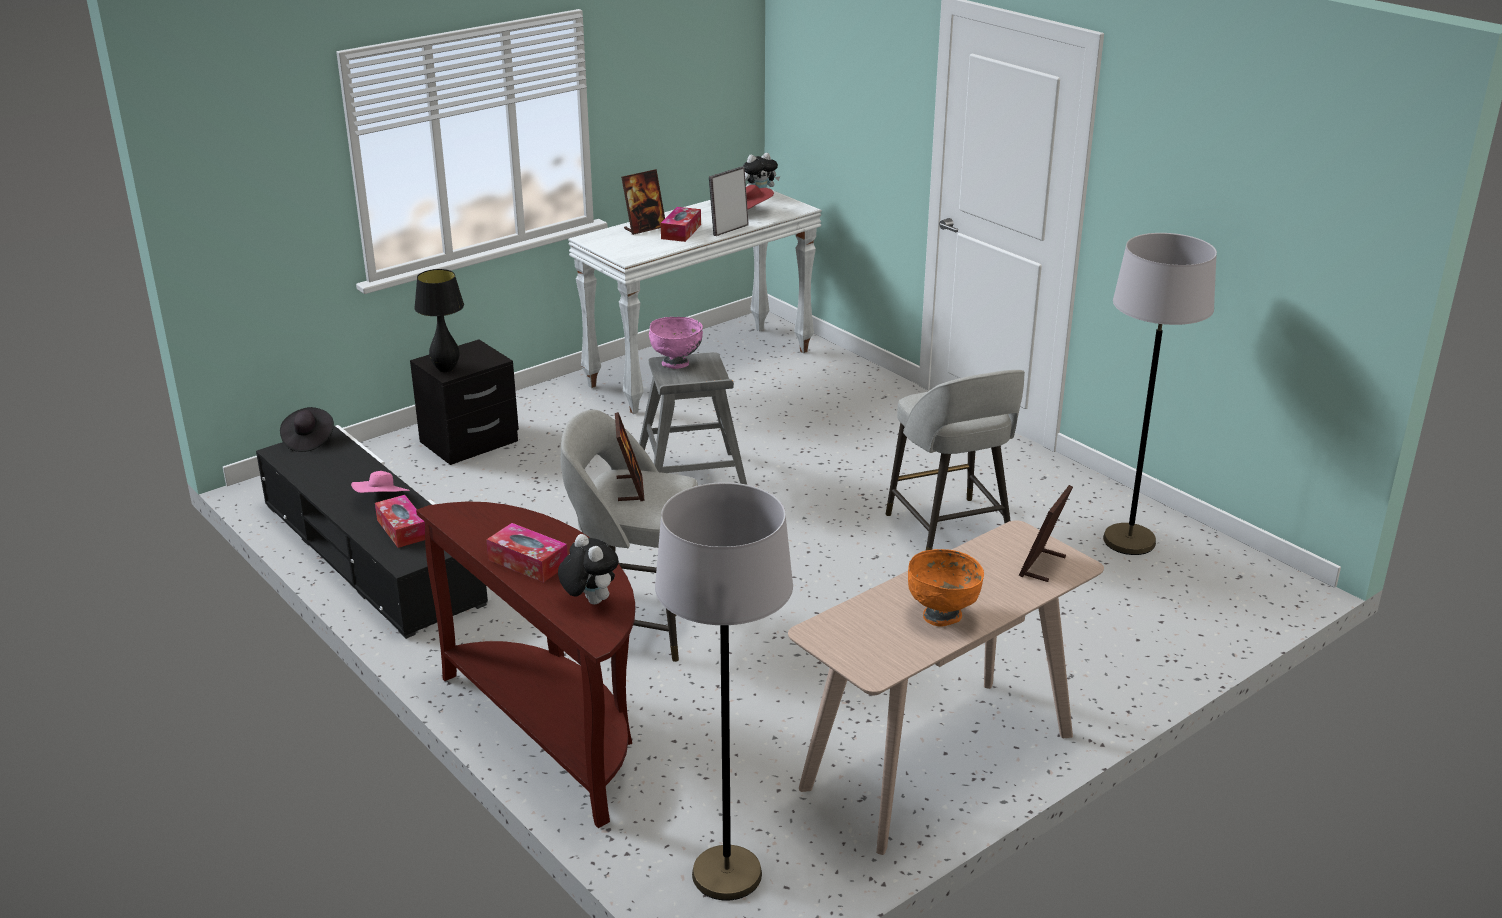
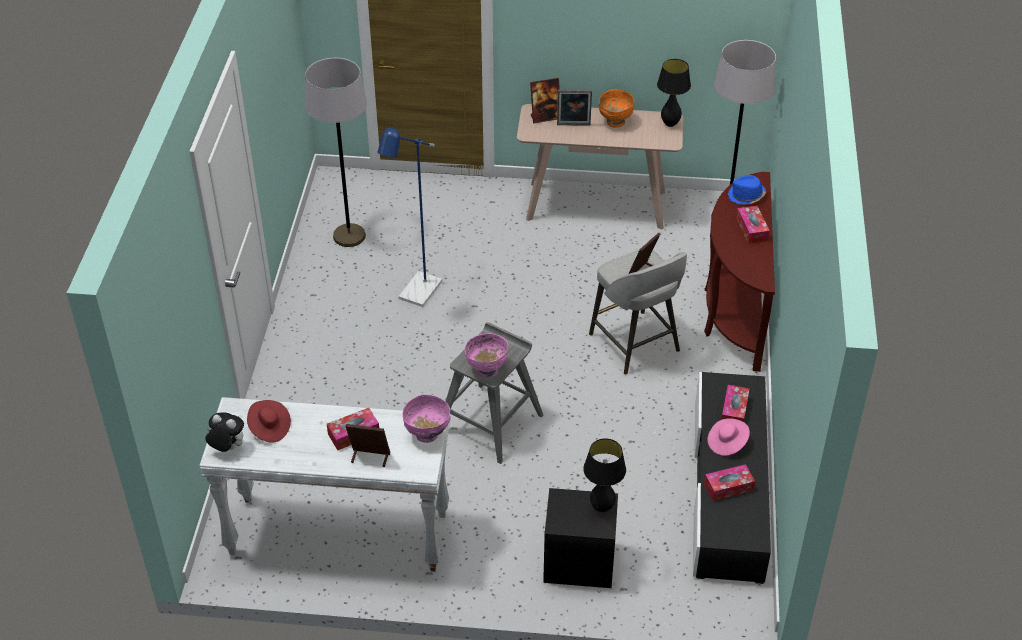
camera: 135 degrees left, 15 degrees up
black hat [280,407,334,452] -> none
plush toy [558,534,619,604] -> blue hat [728,175,766,205]
picture frame [709,166,749,236] -> picture frame moved to [557,90,592,126]
grey stool [886,370,1025,550] -> blue floor lamp [377,125,442,307]
none -> pink bowl [402,395,450,443]
none -> black table lamp [657,59,691,127]
none -> tissue box [704,464,755,501]

